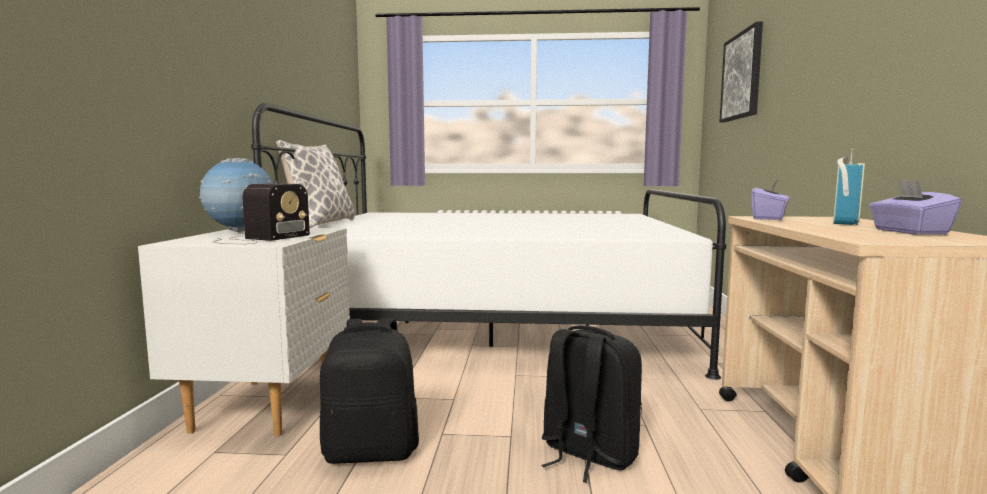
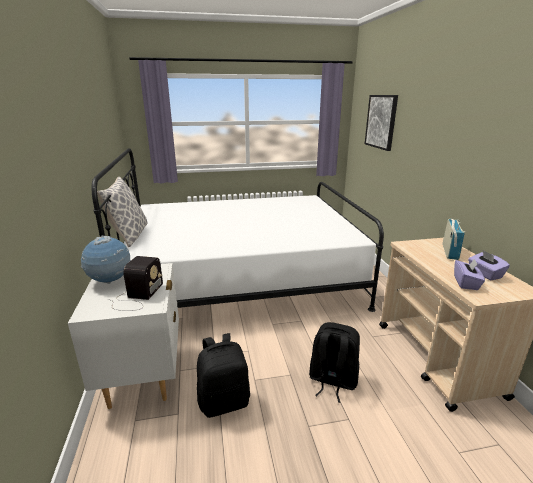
camera: 15 degrees left, 15 degrees up
purple tissue box [751,179,790,220] -> purple tissue box moved to [454,258,485,290]

